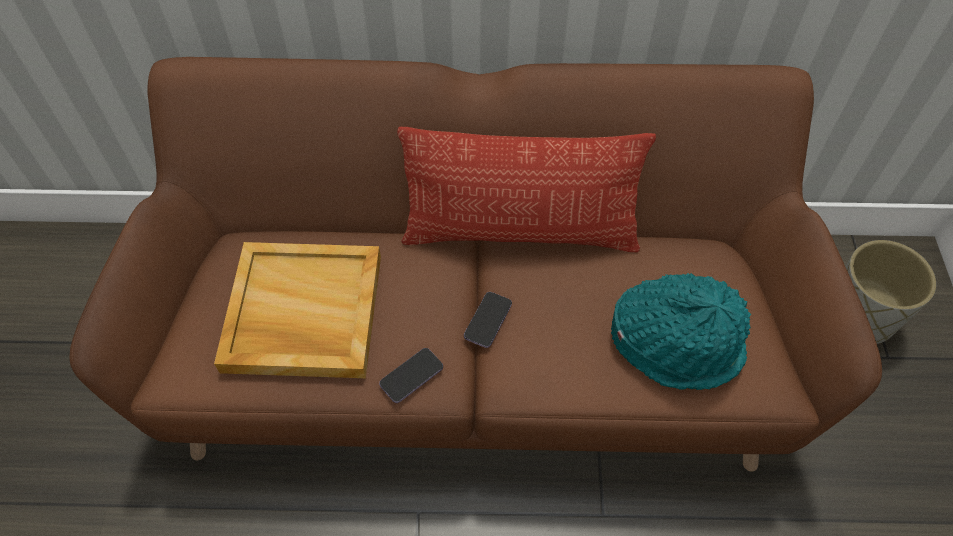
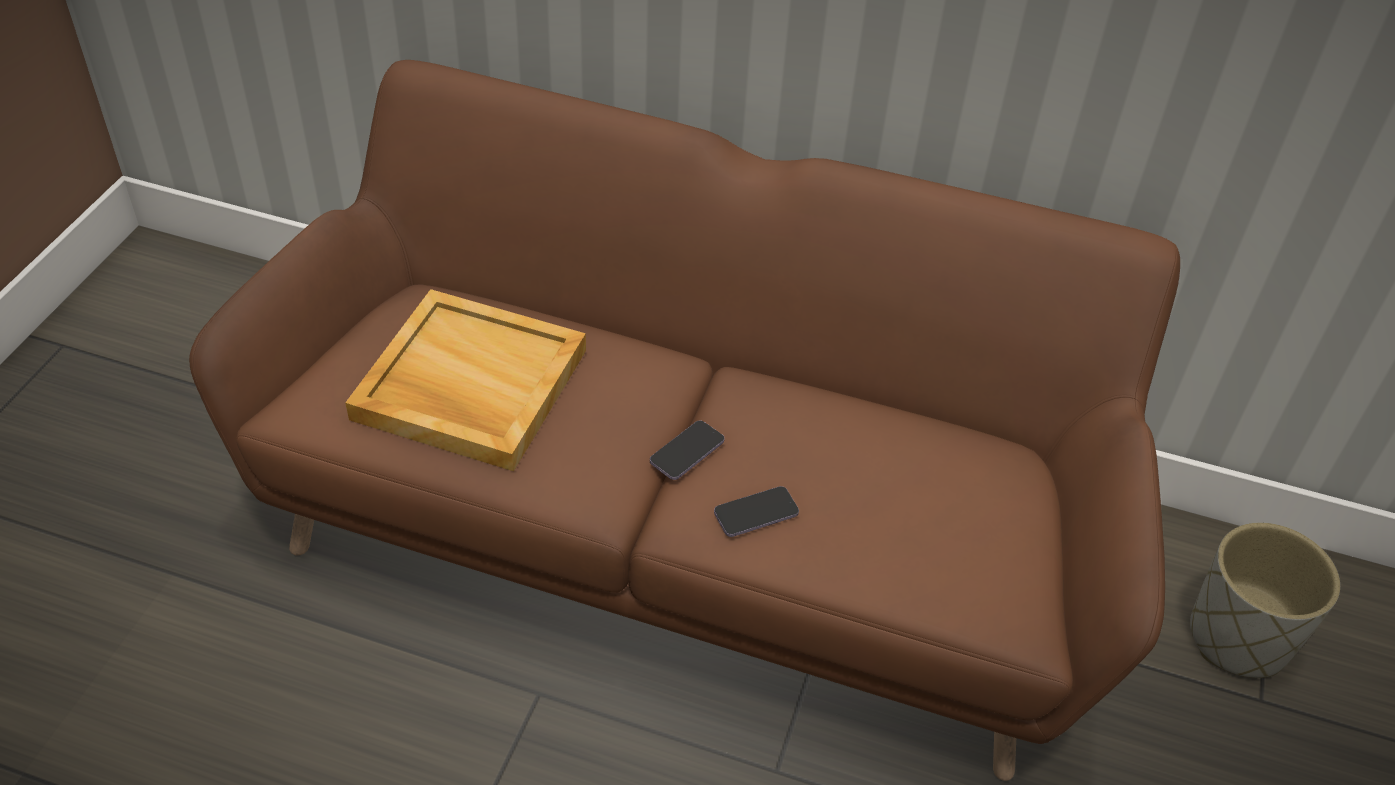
camera: 15 degrees right, 10 degrees down
phone [379,348,443,403] -> phone moved to [714,486,799,537]
pillow [397,127,656,252] -> none
turquoise hat [611,273,751,390] -> none

